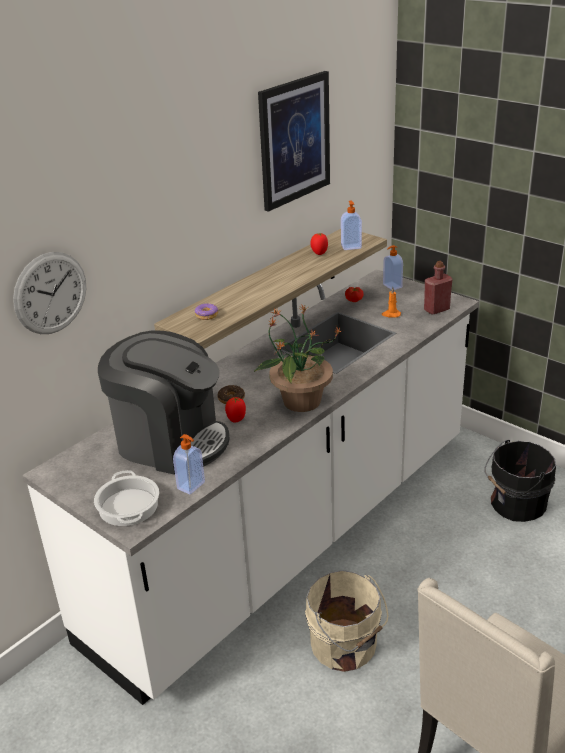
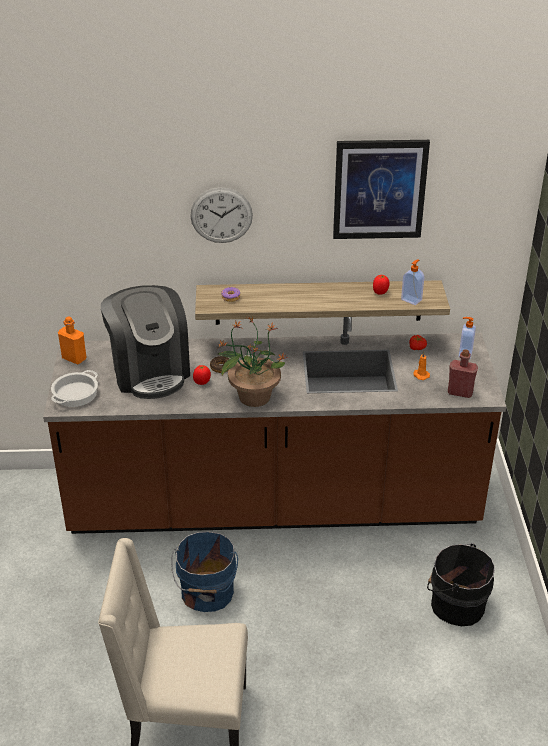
camera: 45 degrees right, 5 degrees up
wall clock [13,252,86,334] -> wall clock moved to [190,187,253,243]
white counter [22,269,479,705] -> brown counter [43,317,506,534]
soap dispenser [173,434,205,494] -> none
beige bucket [305,570,388,672] -> blue bucket [171,532,238,612]
none -> orange bottle [58,316,86,364]

